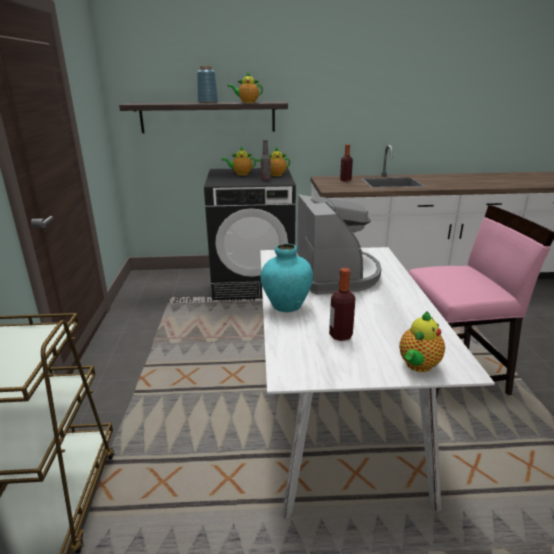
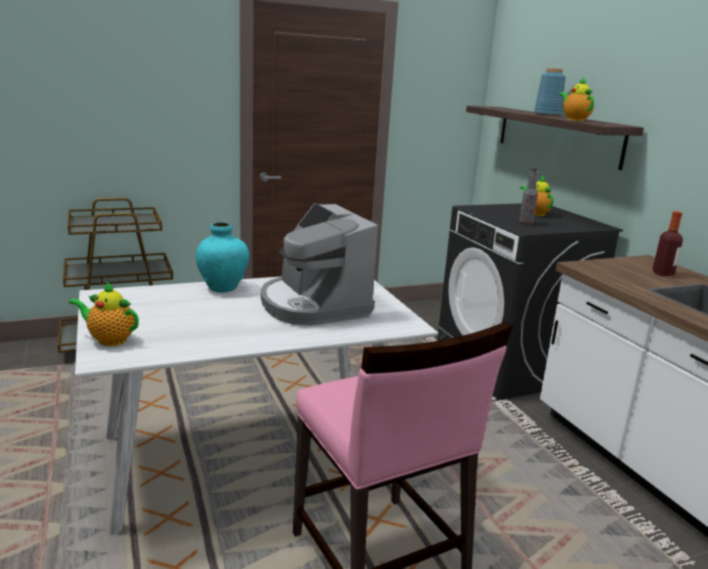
camera: 70 degrees right, 5 degrees down
teapot [256,147,290,176] -> none
coffee machine [296,194,381,295] -> coffee machine turned 90 degrees clockwise [261,203,378,325]
bottle [329,268,355,341] -> none

